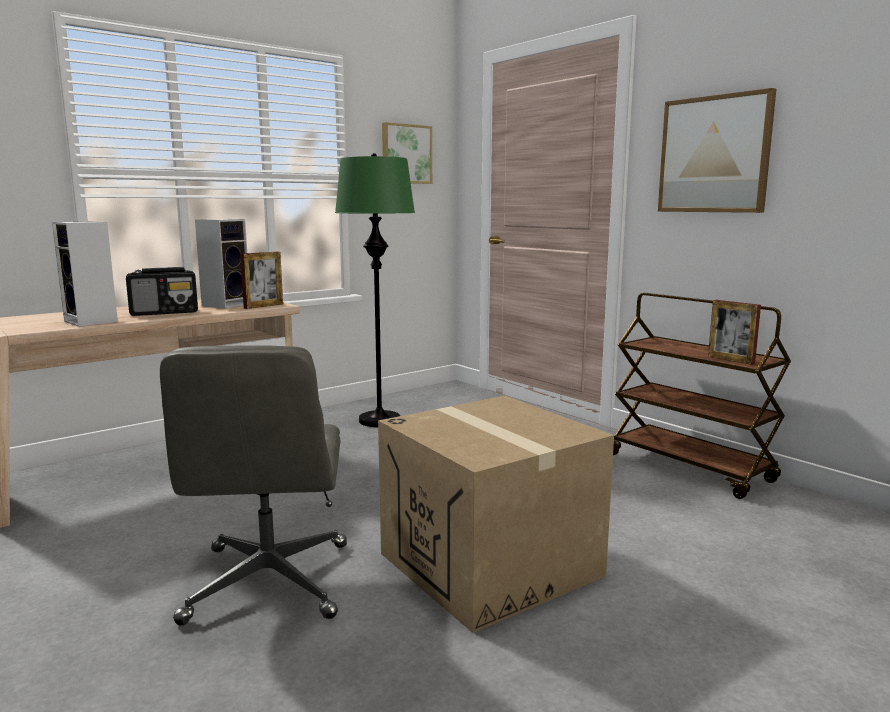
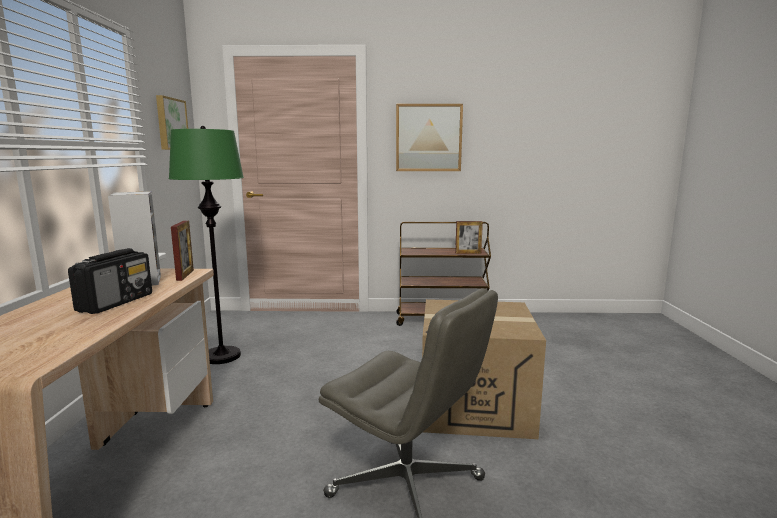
camera: 50 degrees left, 0 degrees up
speaker [52,222,118,327] -> none

